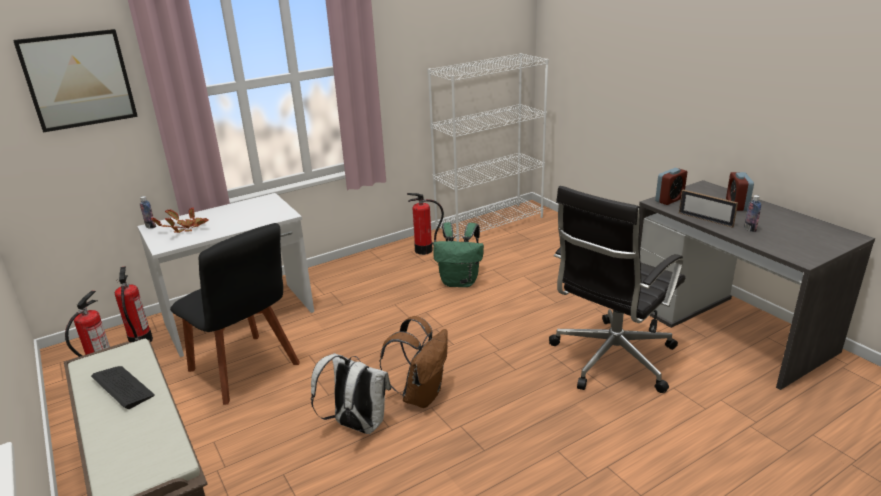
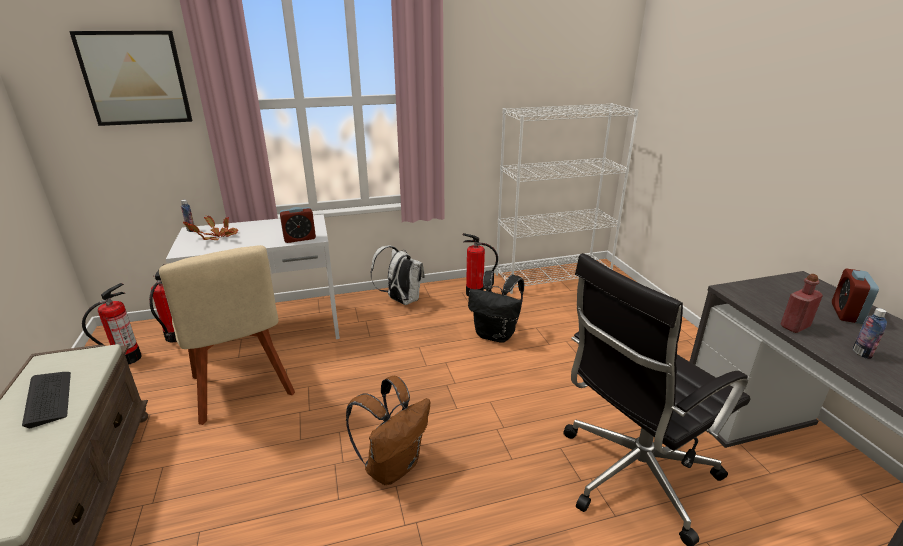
camera: 15 degrees right, 0 degrees up
black chair [170,223,300,405] -> beige chair [159,245,295,425]
white backpack [311,353,391,434] -> white backpack moved to [370,246,425,305]
green backpack [433,222,484,287] -> black backpack [468,271,524,343]
alarm clock [655,168,687,205] -> alarm clock moved to [280,207,316,243]
picture frame [679,190,738,228] -> red bottle [781,274,823,333]

